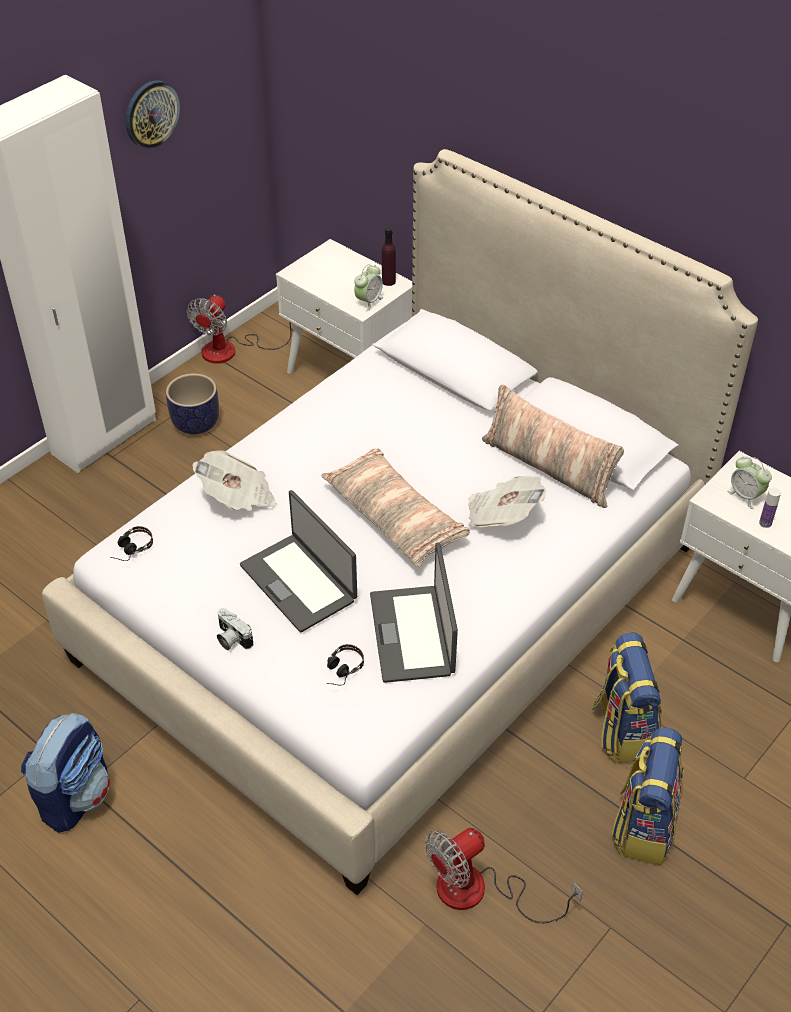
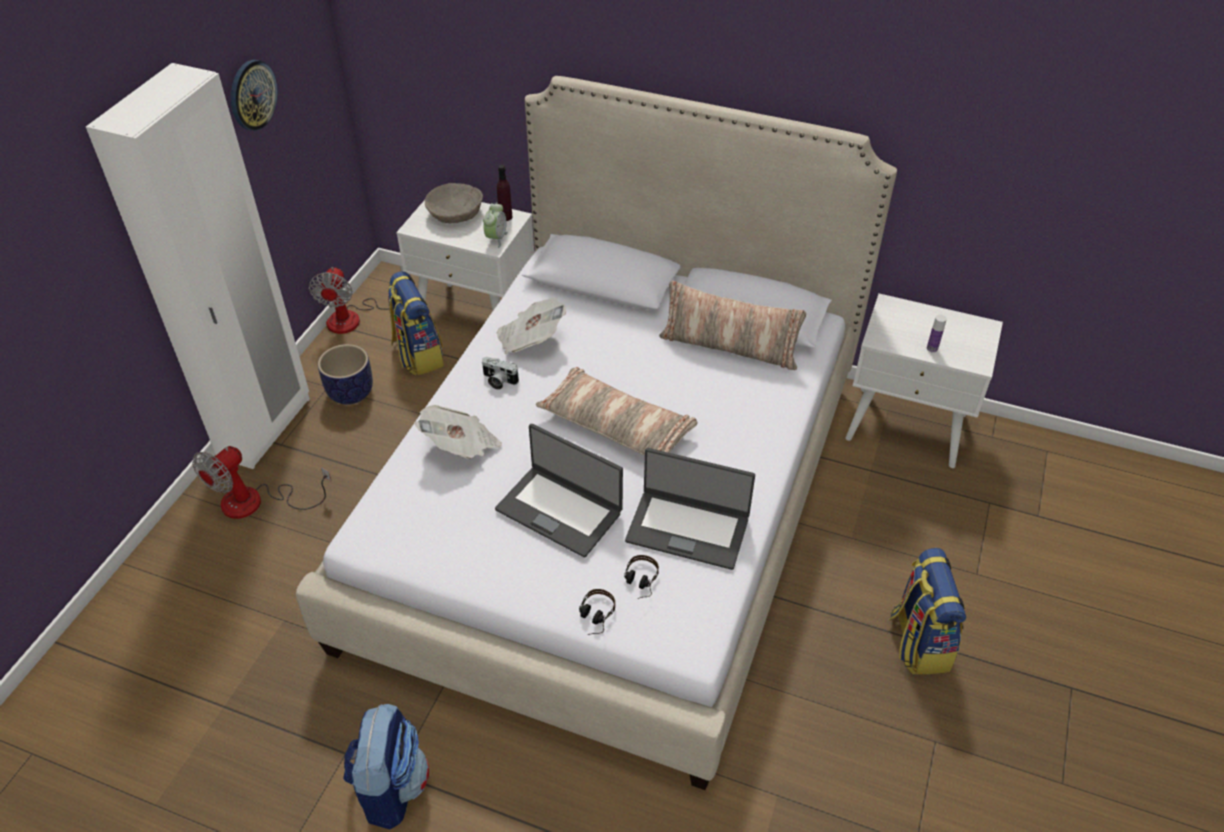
camera: 20 degrees left, 0 degrees up
headphones [110,526,153,561] -> headphones moved to [579,589,615,635]
camera [217,608,253,650] -> camera moved to [482,357,519,390]
laptop [370,543,458,683] -> laptop turned 45 degrees counterclockwise [625,448,755,570]
fan [425,828,583,923] -> fan moved to [192,446,331,519]
newspaper [468,476,546,527] -> newspaper moved to [496,297,566,354]
backpack [592,632,662,763] -> backpack moved to [387,271,444,376]
alarm clock [727,456,772,509] -> none
none -> beige bowl [425,183,483,223]

